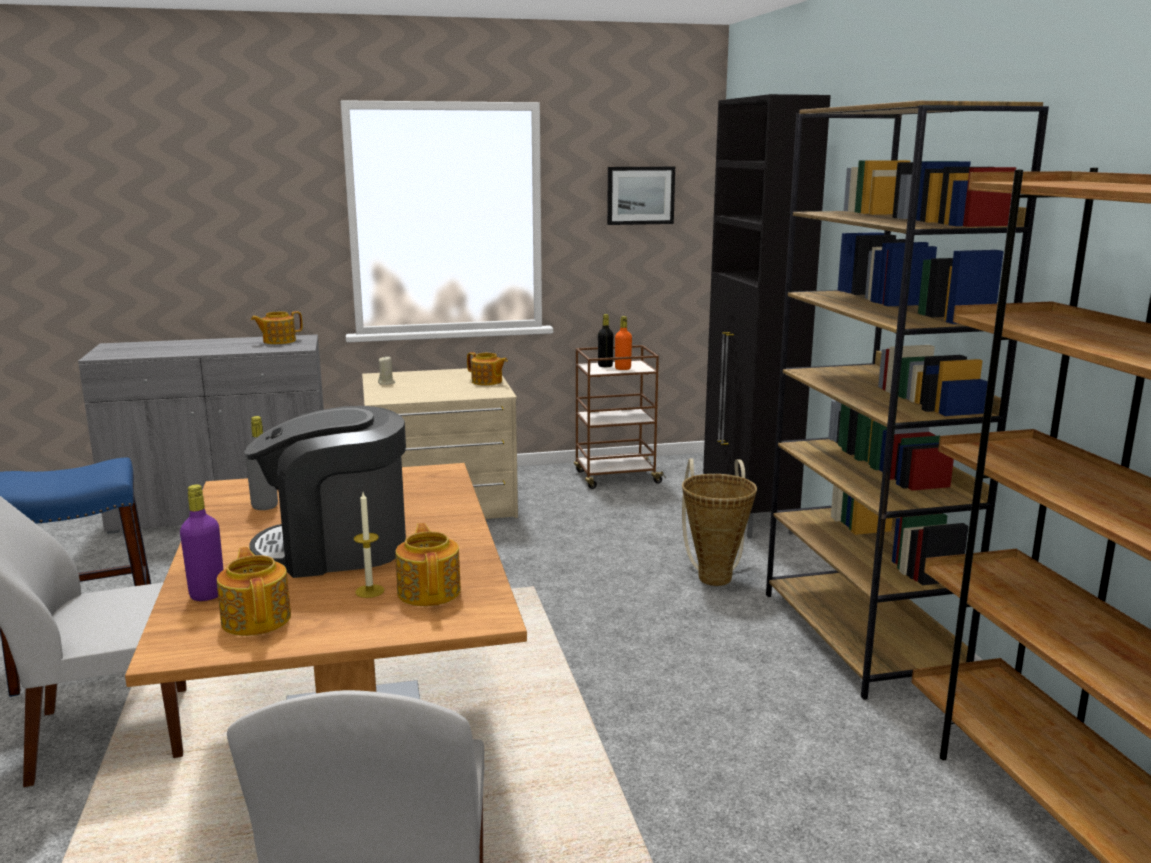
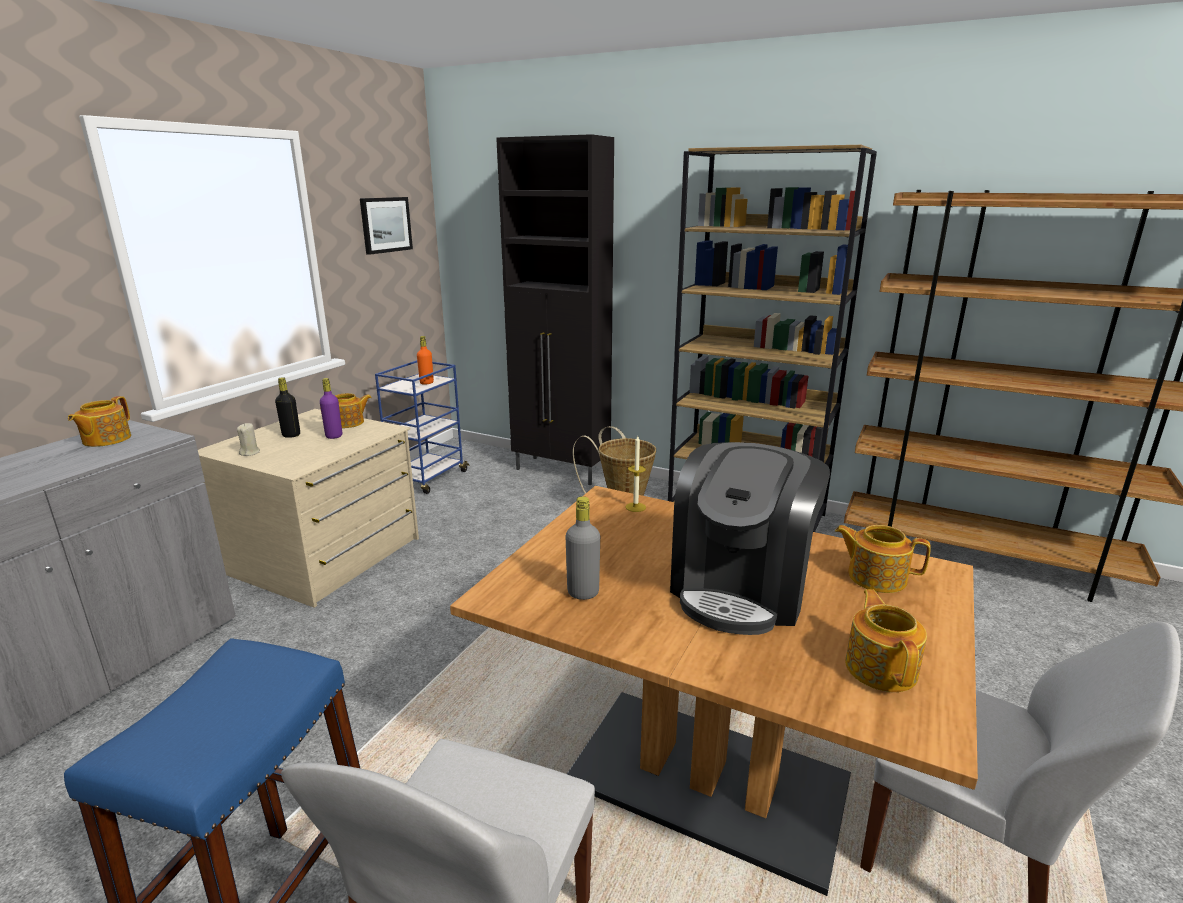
camera: 50 degrees left, 5 degrees up
purple bottle [180,485,223,601] -> purple bottle moved to [320,378,342,439]
teapot [217,547,291,636] -> teapot turned 75 degrees clockwise [845,589,927,692]
candle [354,492,384,598] -> candle moved to [626,436,646,512]
brown cart [574,345,666,489] -> blue cart [375,360,470,494]
black bottle [598,314,613,367] -> black bottle moved to [275,377,300,438]

